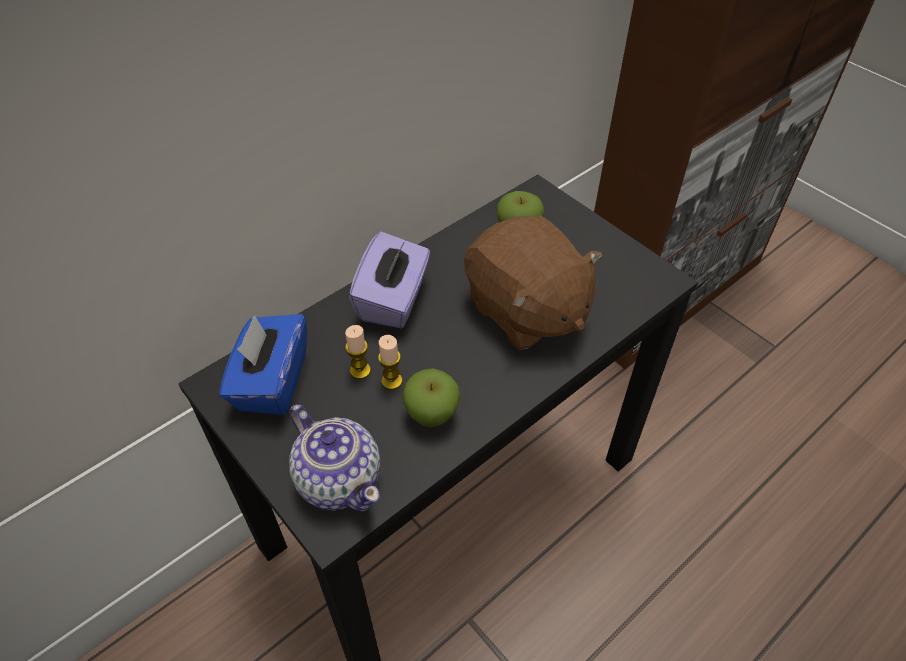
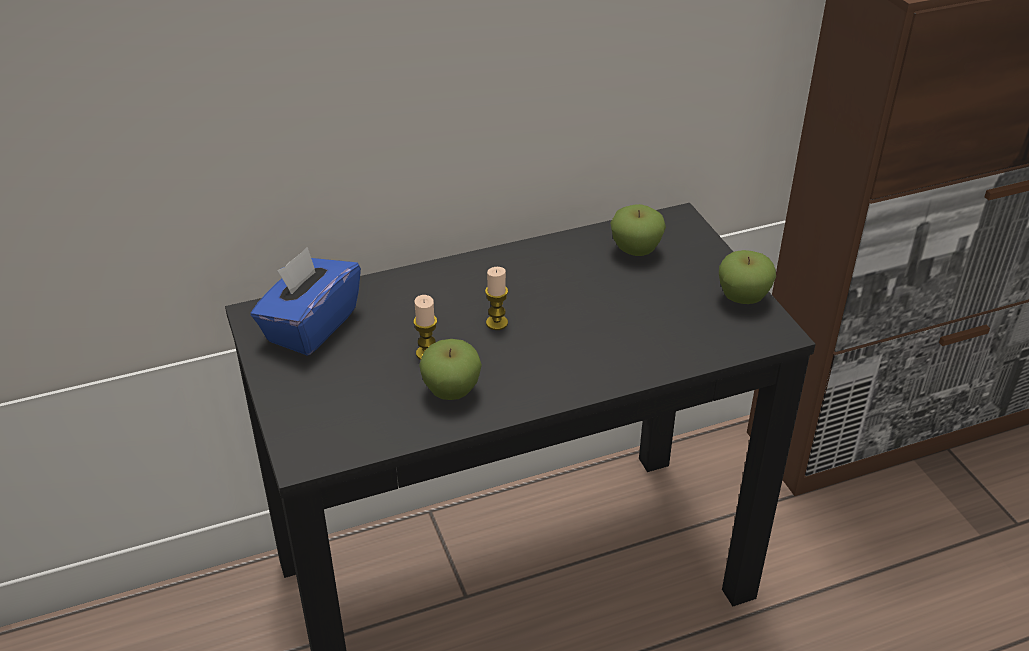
camera: 20 degrees right, 10 degrees down
teapot [289,404,381,511] -> none
candle [345,325,371,379] -> candle moved to [485,267,508,330]
purple tissue box [349,232,430,328] -> none
brown plush toy [464,216,603,350] -> none
none -> apple [719,250,776,304]

